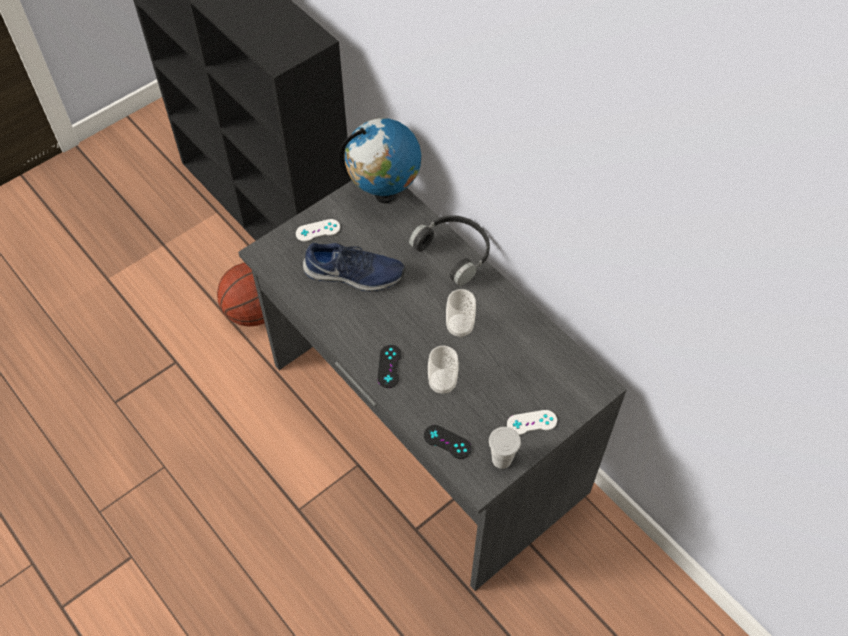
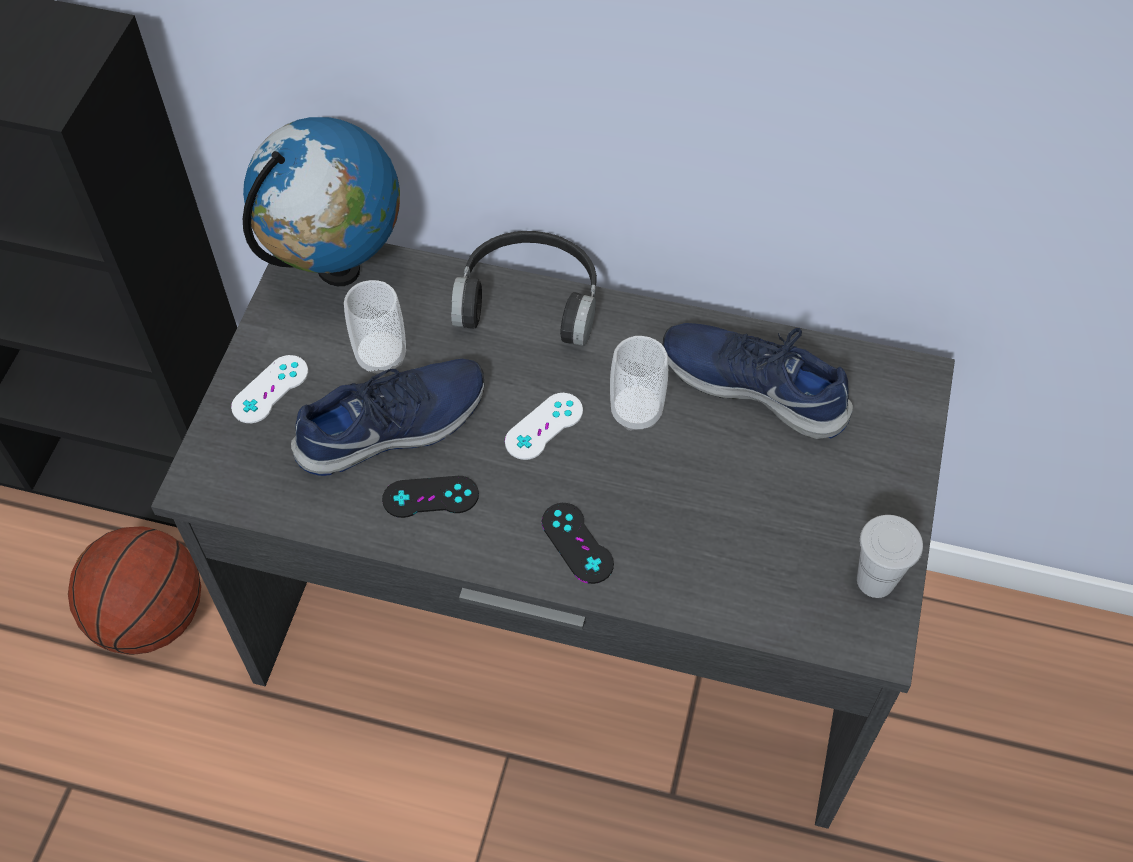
camera: 35 degrees left, 0 degrees up
black game controller [424,425,472,459] -> black game controller moved to [382,476,479,518]
cup [428,345,459,394] -> cup moved to [344,280,406,374]
white game controller [507,410,557,435] -> white game controller moved to [505,393,583,460]
none -> blue shoe [662,323,853,439]

